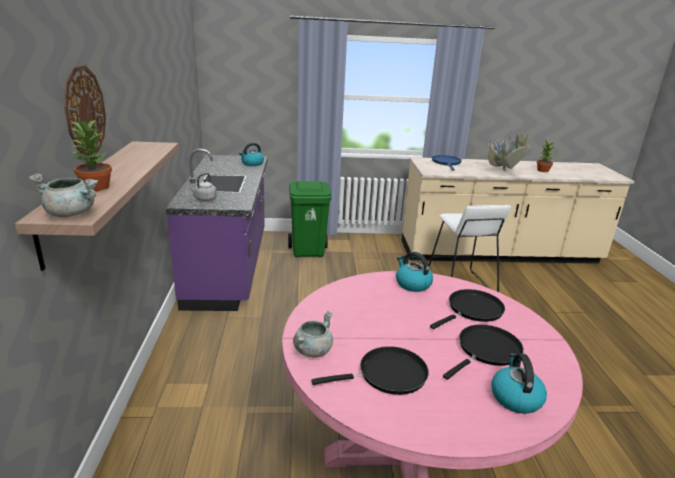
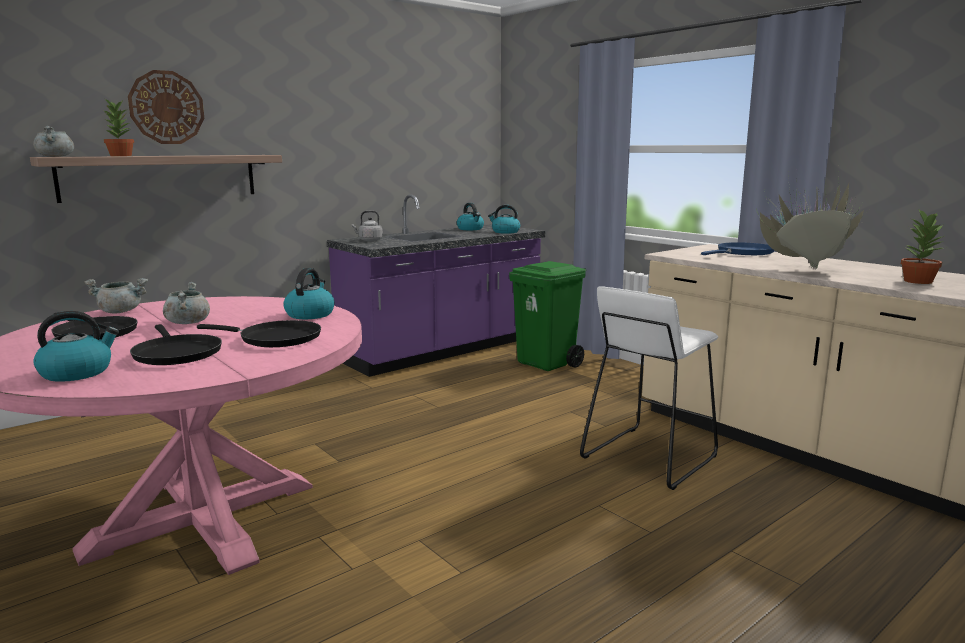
camera: 55 degrees right, 10 degrees down
black frying pan [443,324,524,380] -> black frying pan turned 45 degrees clockwise [130,324,222,365]
none -> grey cooking pot [163,282,210,324]
none -> kettle [457,203,484,230]

